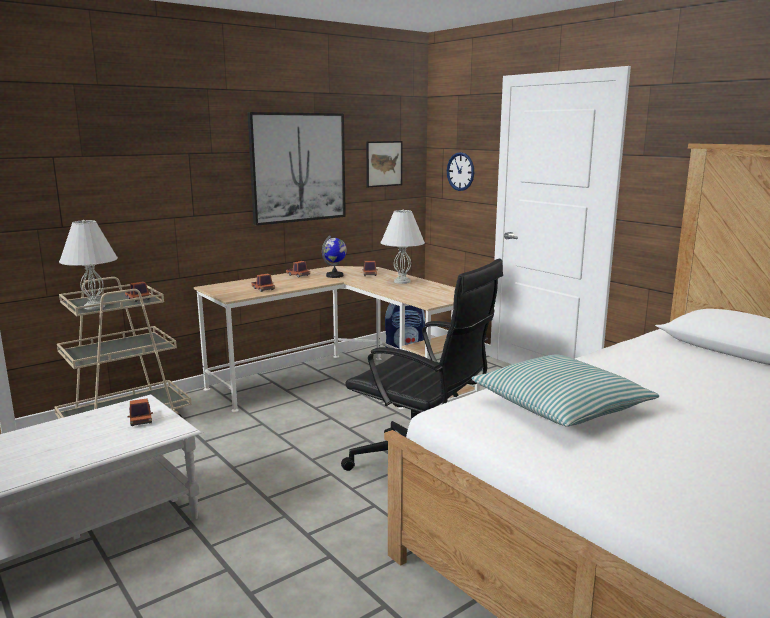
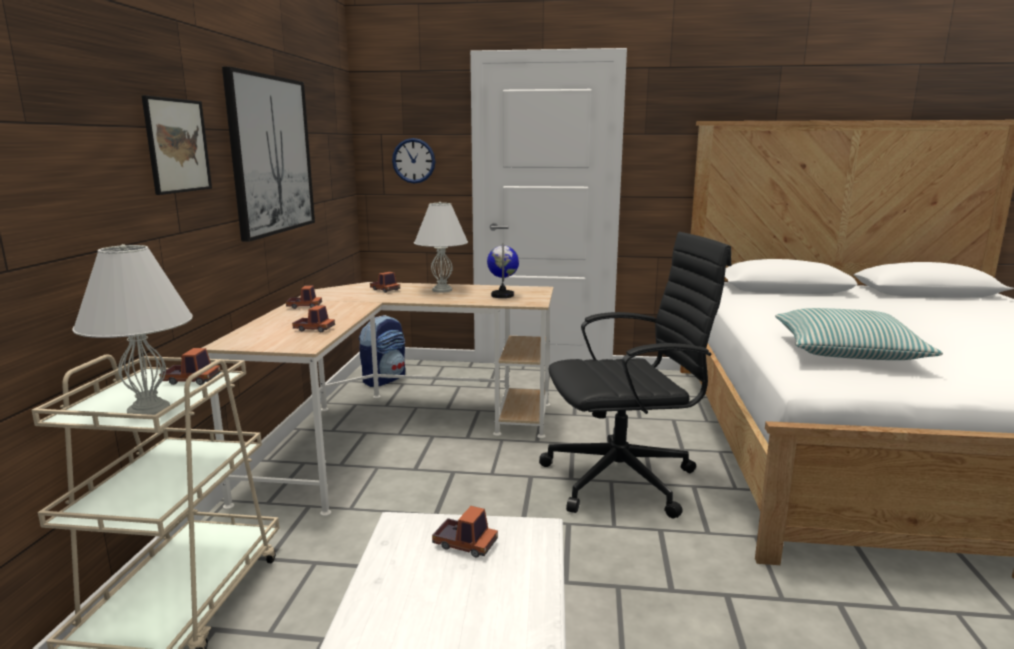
camera: 45 degrees left, 0 degrees up
globe [322,235,347,278] -> globe moved to [487,243,519,298]
picture [366,141,403,187] -> picture moved to [142,95,212,195]

